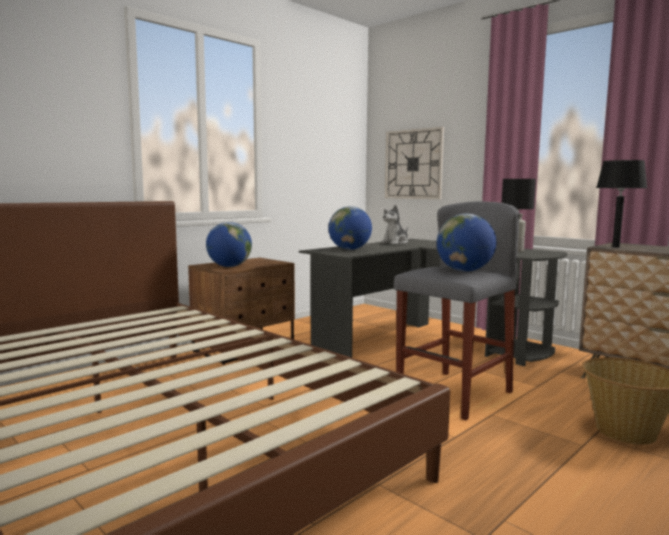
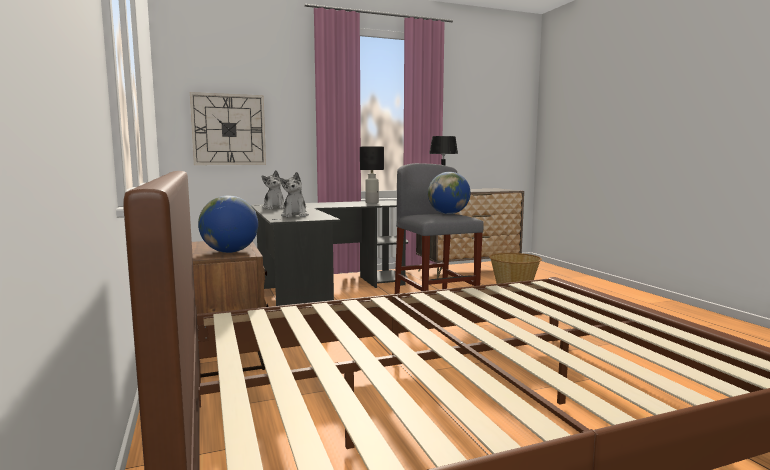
camera: 65 degrees left, 0 degrees up
globe [329,206,372,250] -> plush toy [280,172,309,218]

